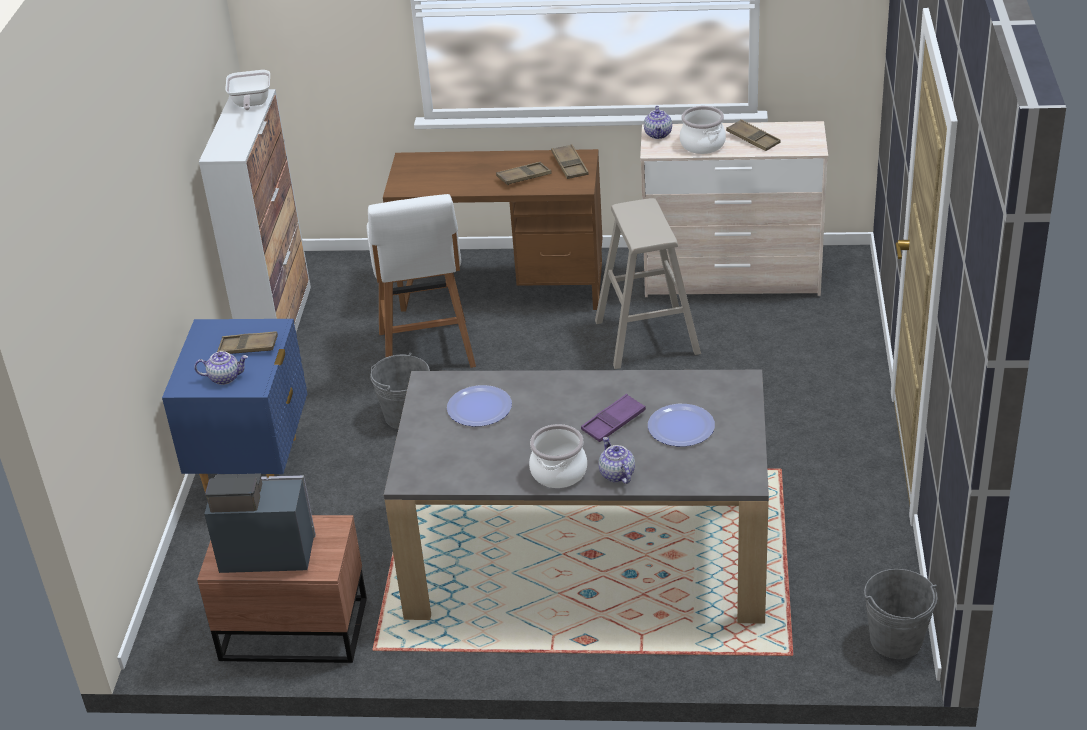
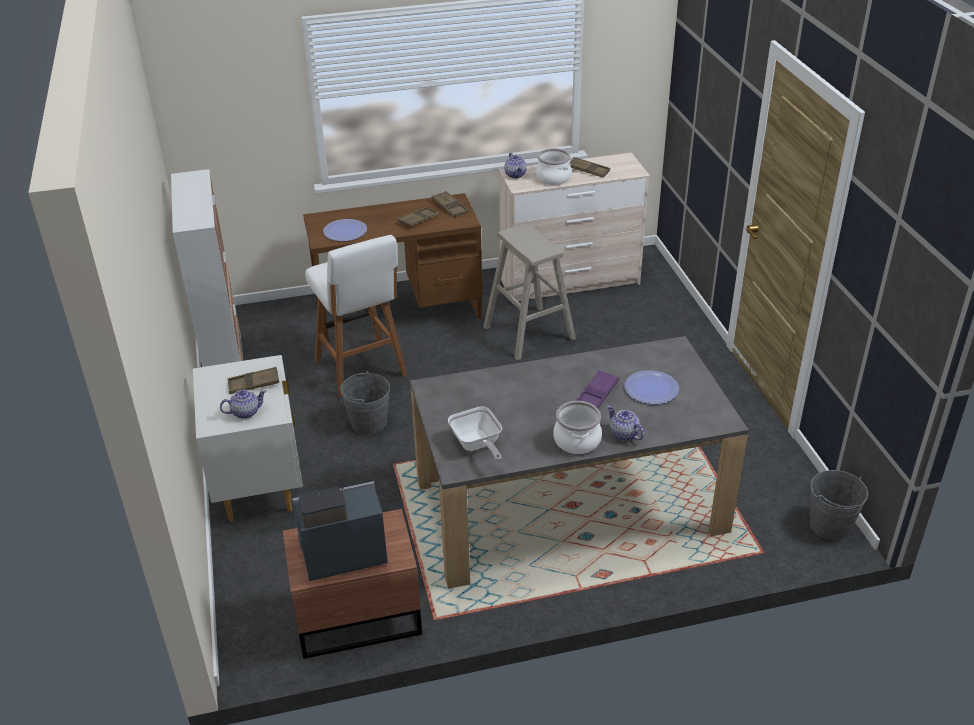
camera: 20 degrees left, 0 degrees up
blue nightstand [162,319,307,497] -> white nightstand [193,355,303,522]
frying pan [225,70,270,110] -> frying pan moved to [448,406,502,461]
plate [447,385,512,426] -> plate moved to [323,219,367,241]

